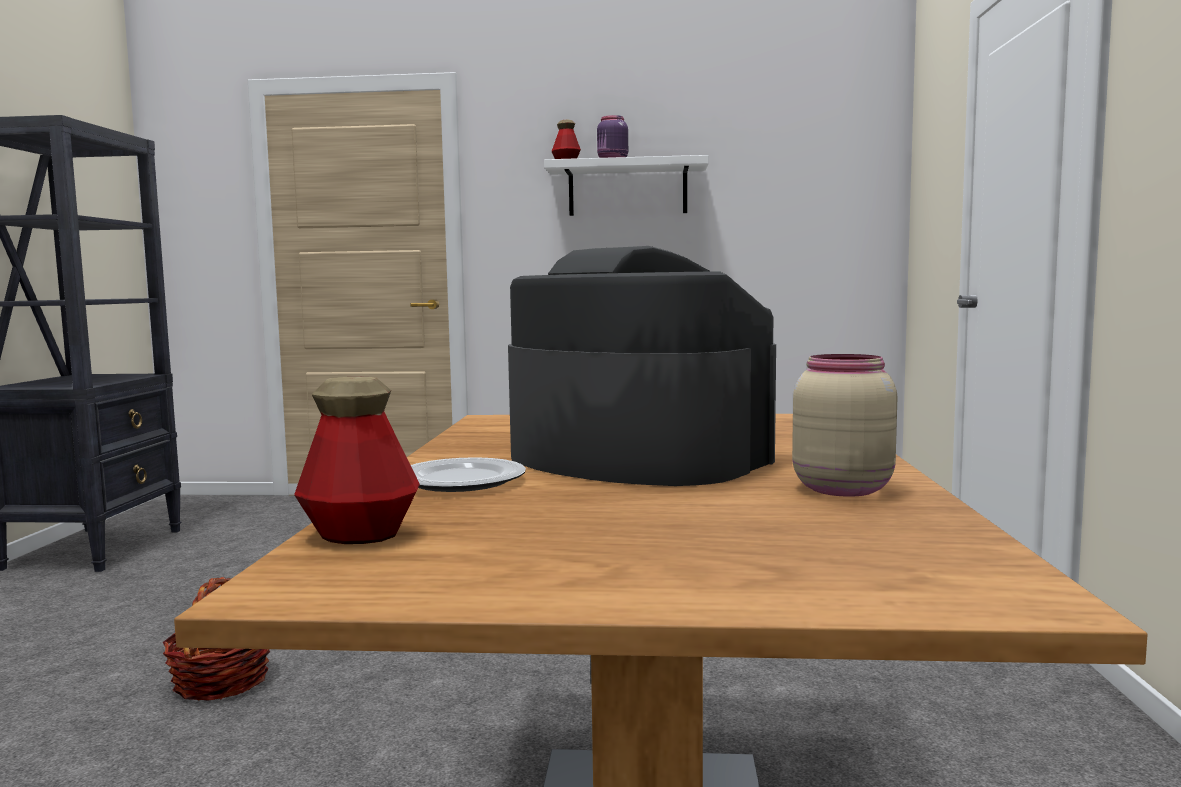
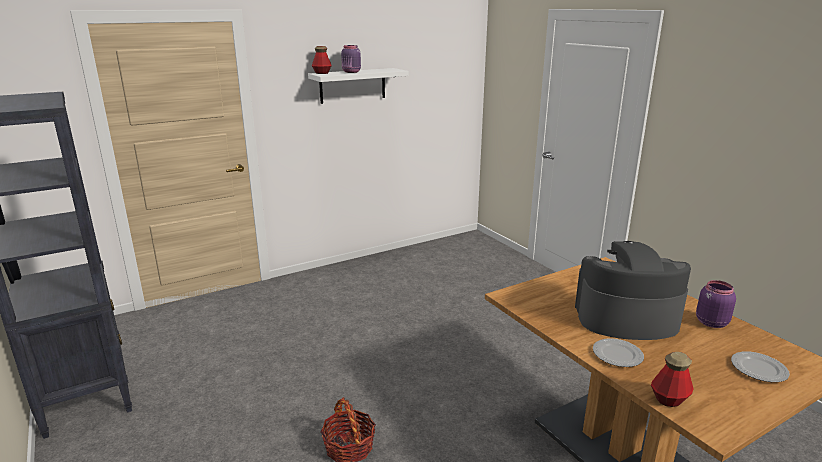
camera: 35 degrees left, 15 degrees up
beige jar [792,354,897,497] -> purple jar [696,280,736,328]
none -> plate [731,351,790,382]

